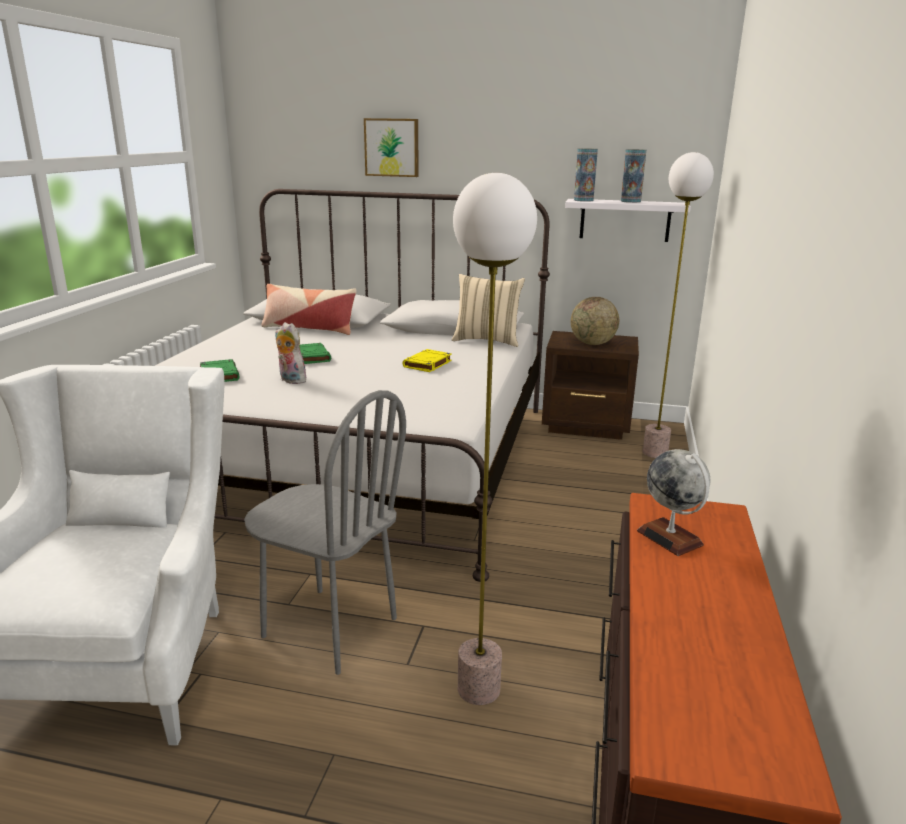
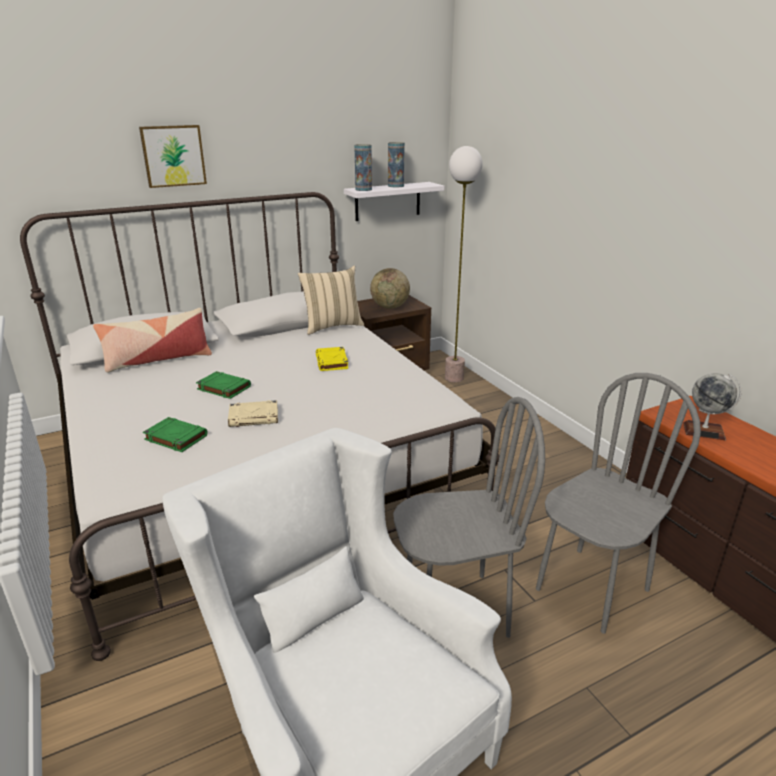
camera: 40 degrees left, 5 degrees up
plush toy [275,322,310,384] -> beige book [228,400,278,427]
floor lamp [453,173,537,705] -> grey chair [536,373,701,634]

